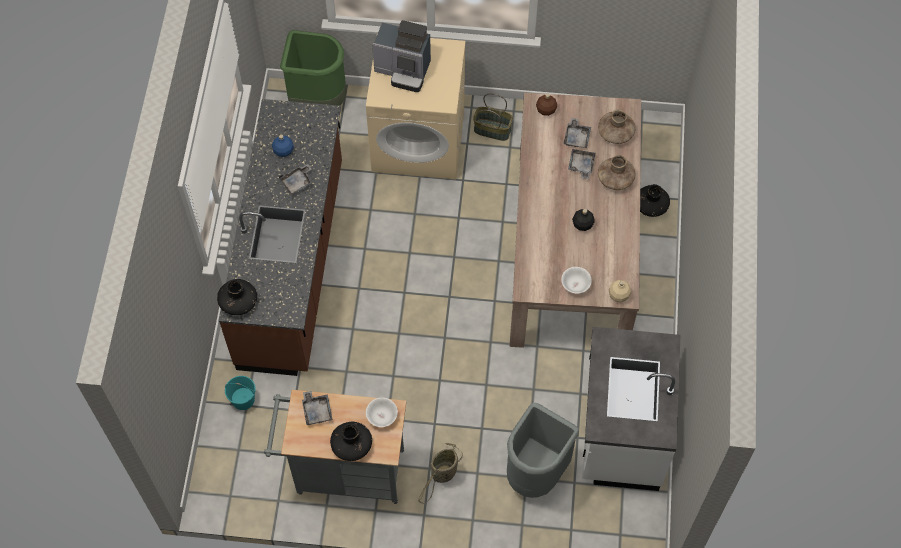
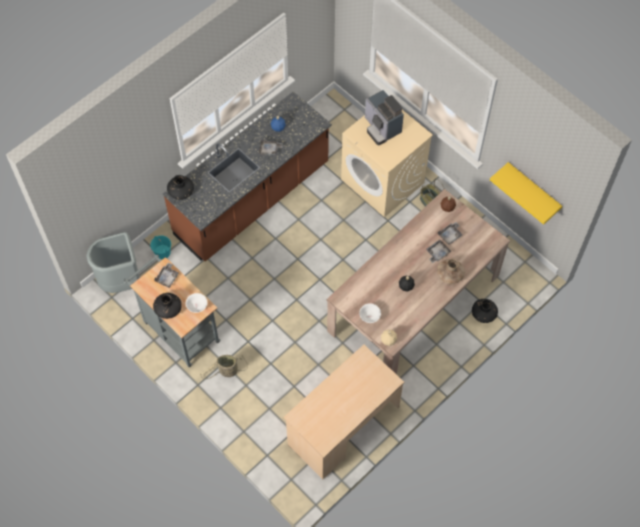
camera: 40 degrees right, 0 degrees up
green trash can [280,30,347,106] -> none
grey trash can [507,403,579,498] -> grey trash can moved to [87,232,140,293]
white counter [582,327,680,491] -> beige desk [283,345,405,479]
brown vase [598,109,636,144] -> none
none -> yellow shelf [490,162,562,225]

